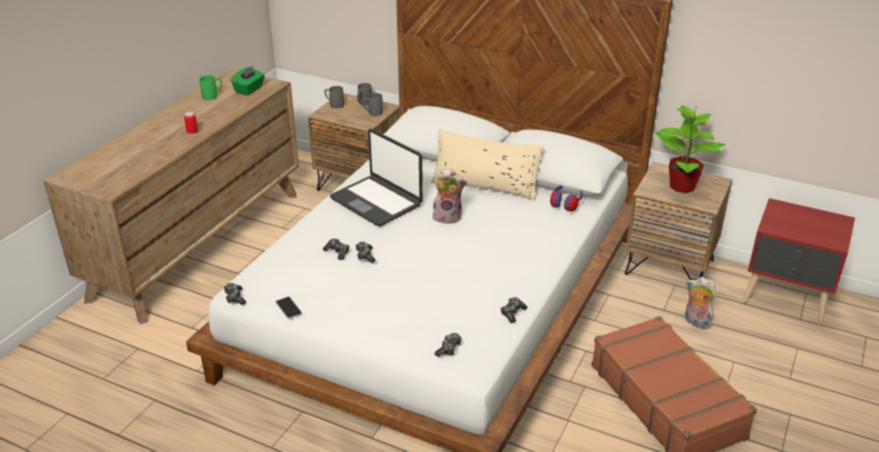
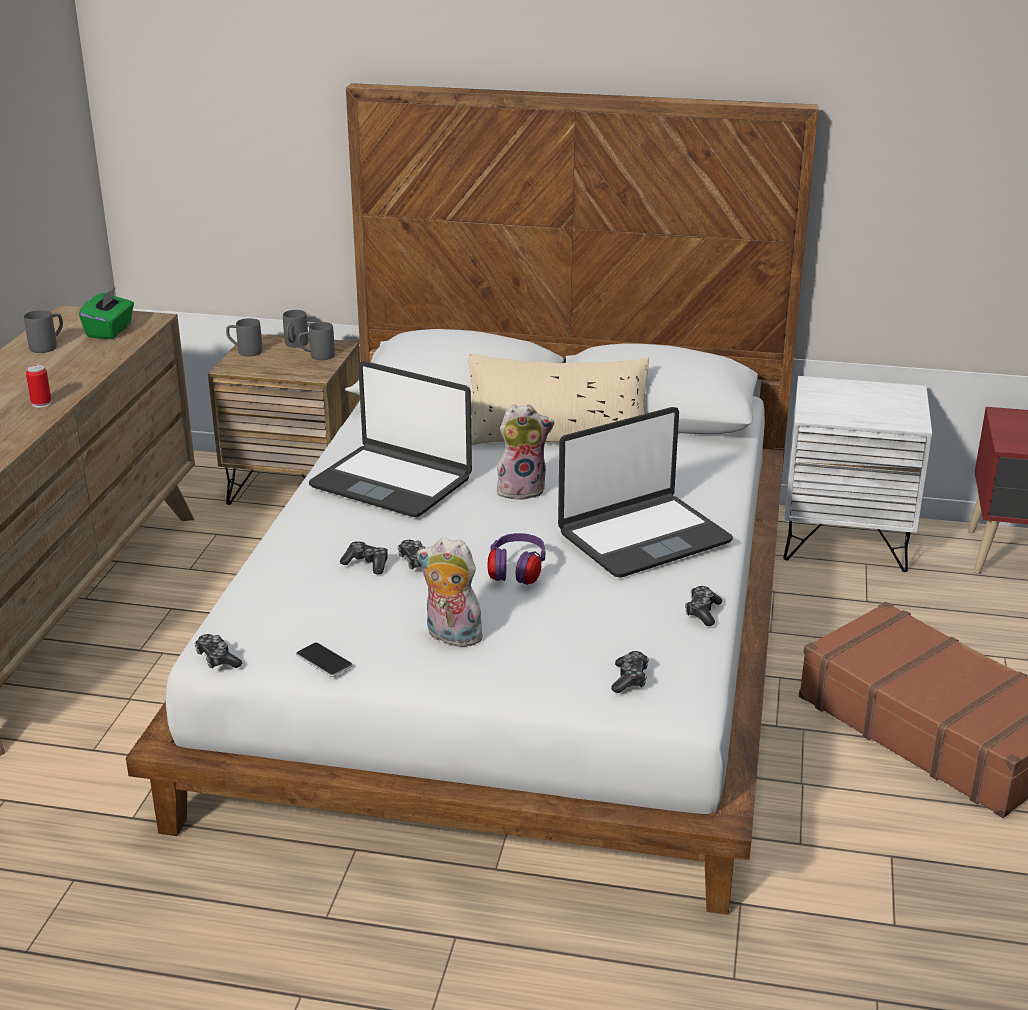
camera: 15 degrees left, 5 degrees down
green mug [199,75,222,100] -> grey mug [24,310,63,353]
purple headphones [550,185,582,212] -> purple headphones moved to [488,533,545,585]
brown nightstand [625,162,732,280] -> white nightstand [784,376,932,572]
potted plant [656,105,726,193] -> none
plush toy [685,277,716,329] -> plush toy moved to [417,537,483,649]
none -> laptop [558,407,733,577]

